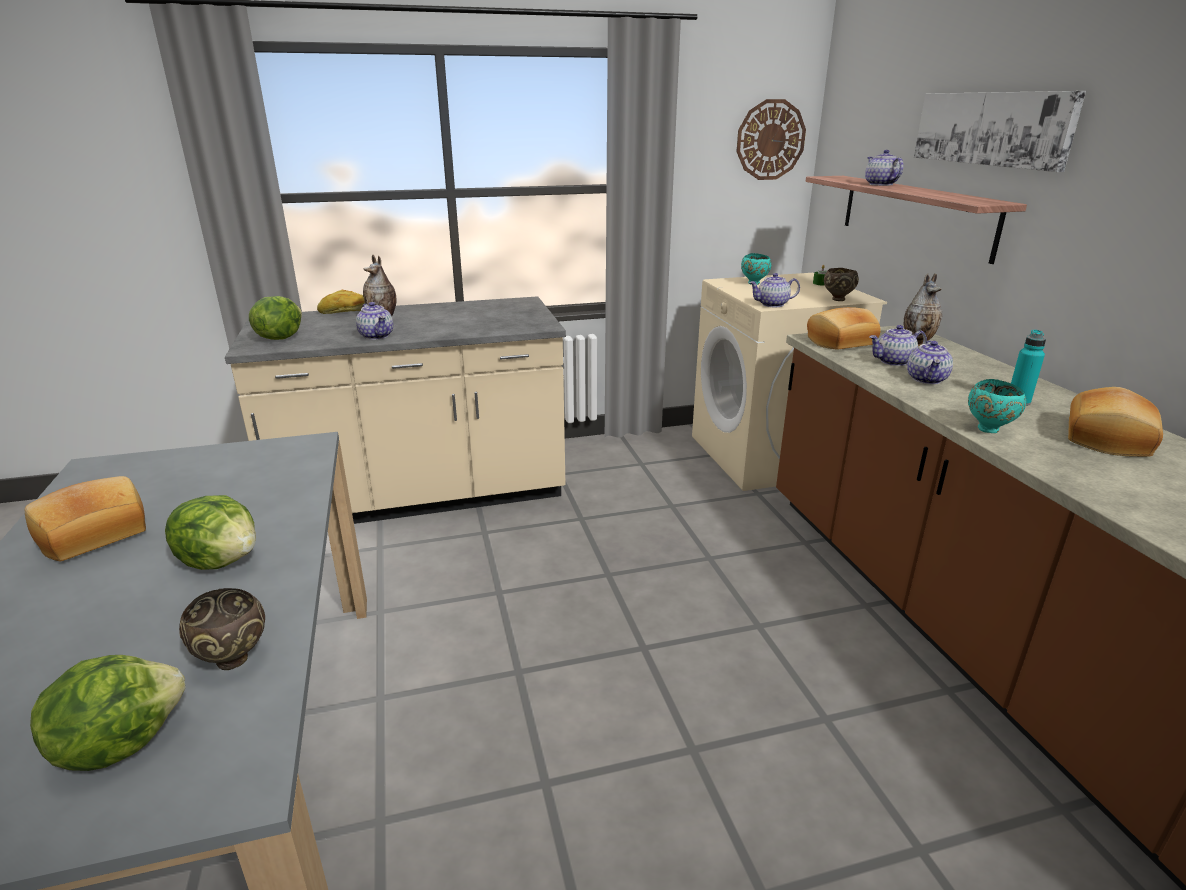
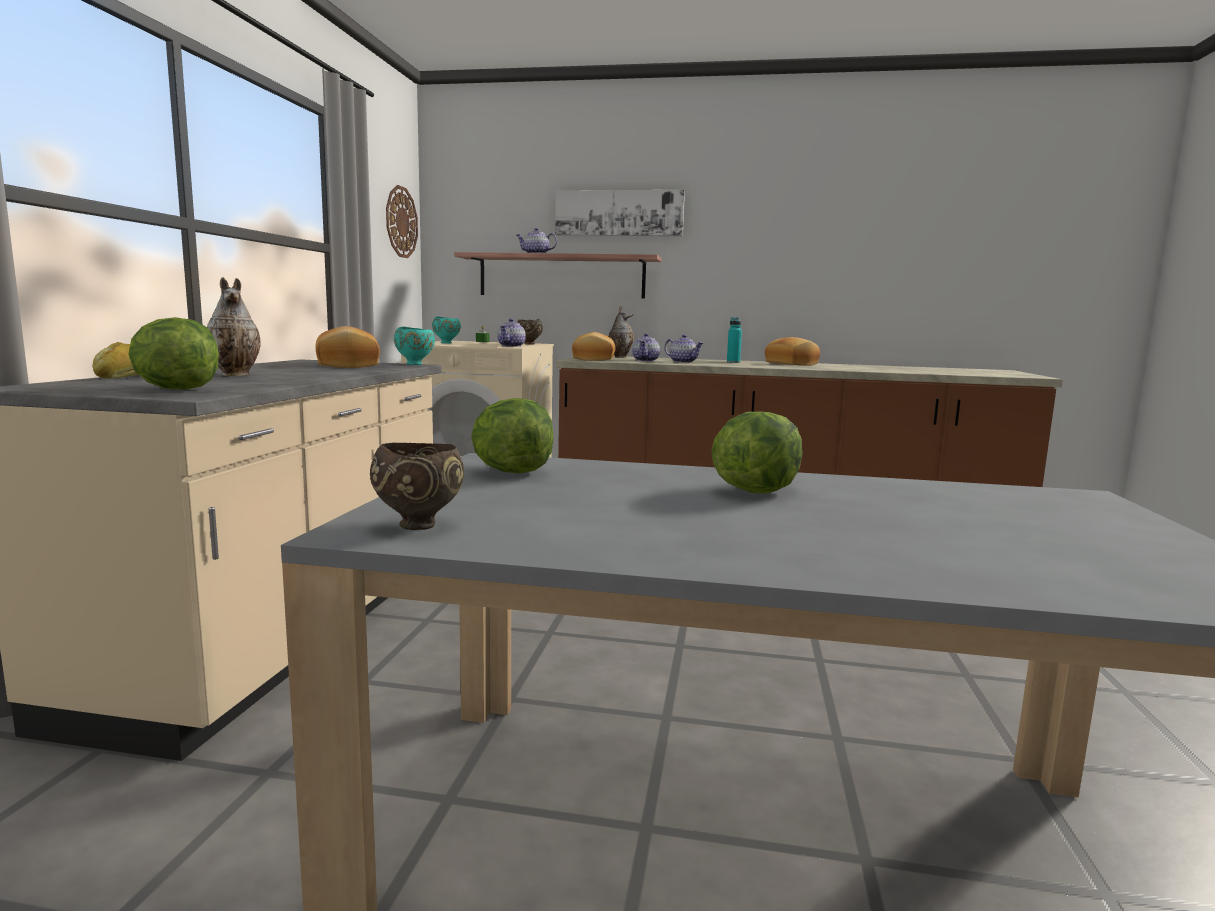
camera: 65 degrees left, 15 degrees down
bread [25,476,146,561] -> bread moved to [315,326,380,368]
lettuce [30,655,186,771] -> lettuce moved to [471,398,554,474]
brown bowl [179,588,265,670] -> brown bowl moved to [370,442,464,530]
teapot [356,302,393,340] -> none
turquoise bowl [968,379,1026,433] -> turquoise bowl moved to [394,327,435,365]

